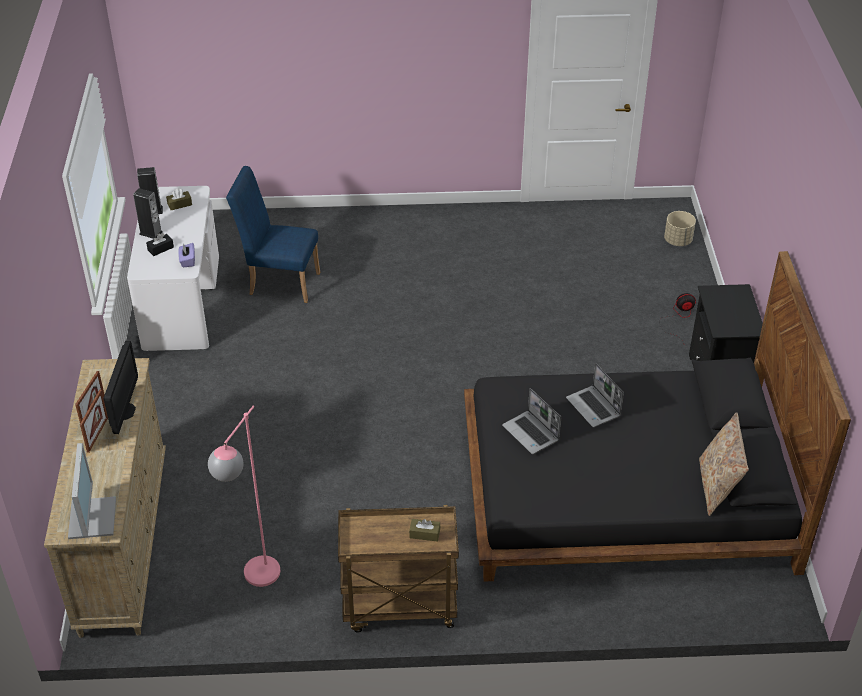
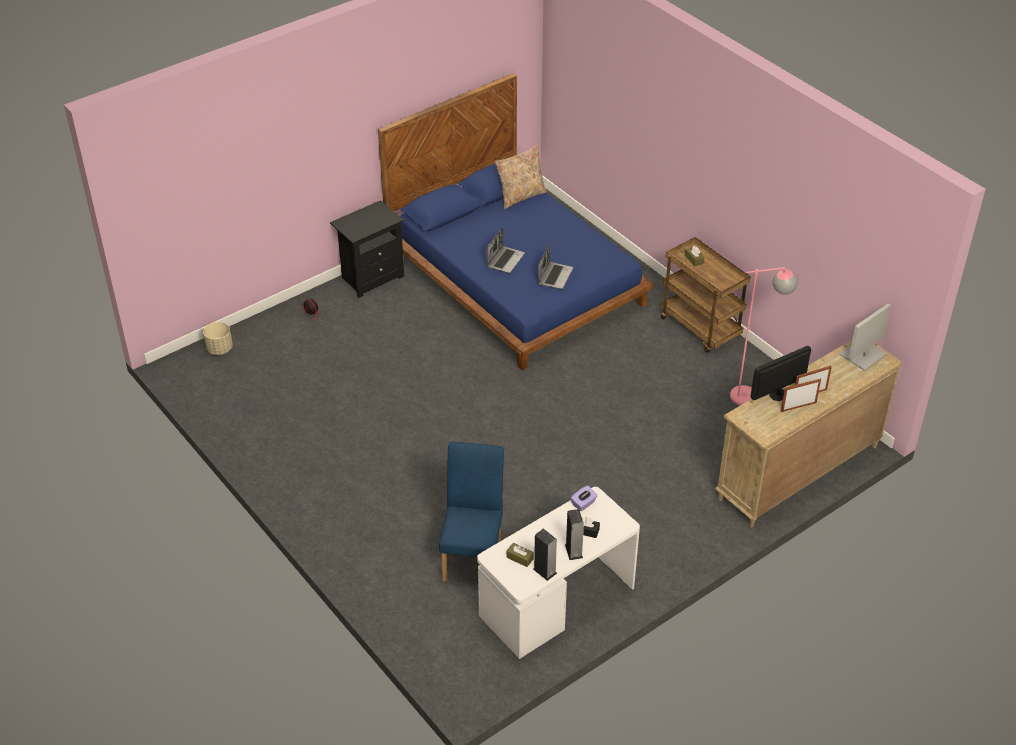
camera: 125 degrees left, 0 degrees up
blue chair [226,166,320,303] -> blue chair turned 150 degrees counterclockwise [439,441,504,581]
black bed [464,251,851,582] -> blue bed [378,73,654,370]

